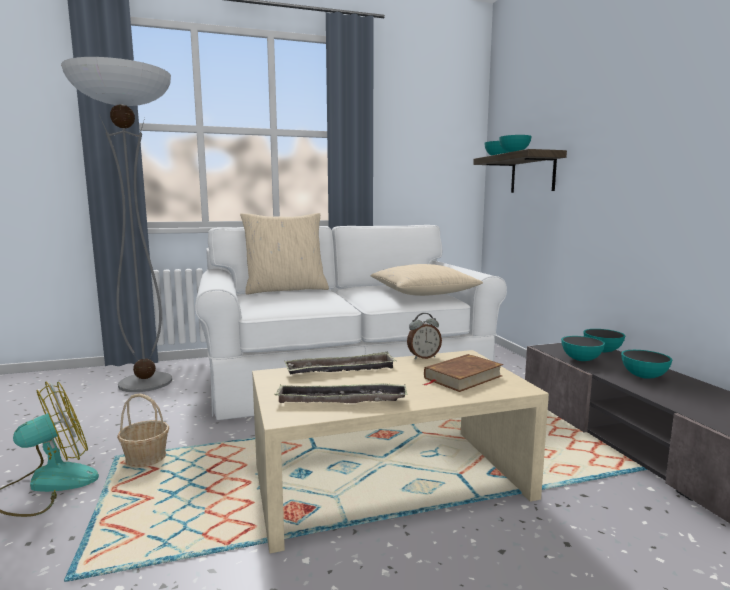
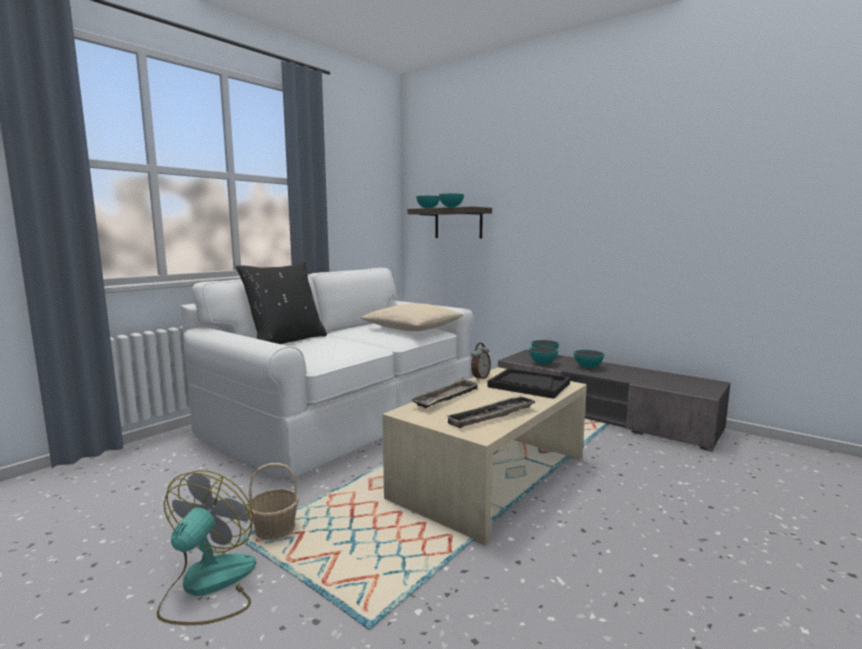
camera: 35 degrees left, 0 degrees up
floor lamp [61,57,172,392] -> none
beige pillow [240,213,329,294] -> black pillow [236,262,327,344]
brown book [423,354,503,392] -> black tray [487,368,570,399]

